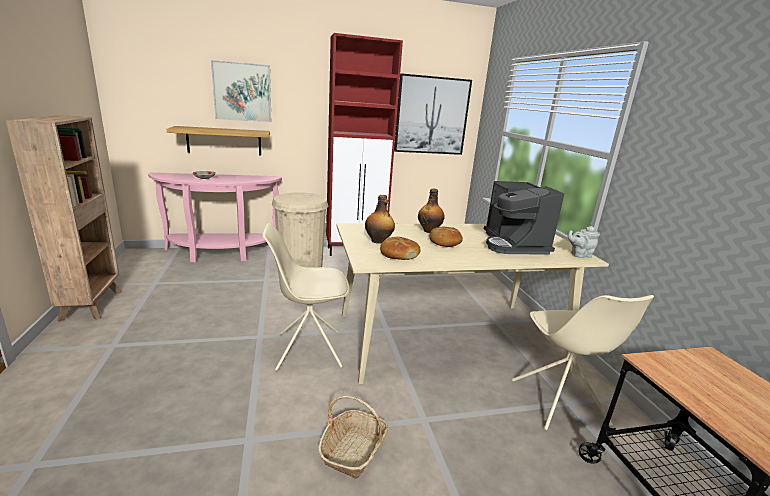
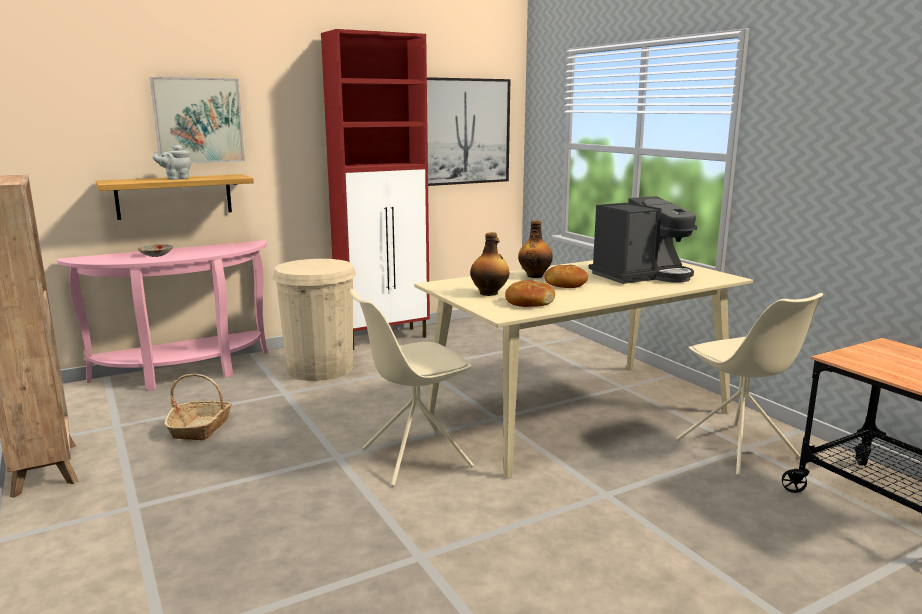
camera: 15 degrees left, 5 degrees down
basket [318,395,388,479] -> basket moved to [164,374,232,440]
coffee machine [484,181,564,254] -> coffee machine turned 90 degrees counterclockwise [588,196,697,284]
grey teapot [568,226,600,258] -> grey teapot moved to [153,145,191,180]

